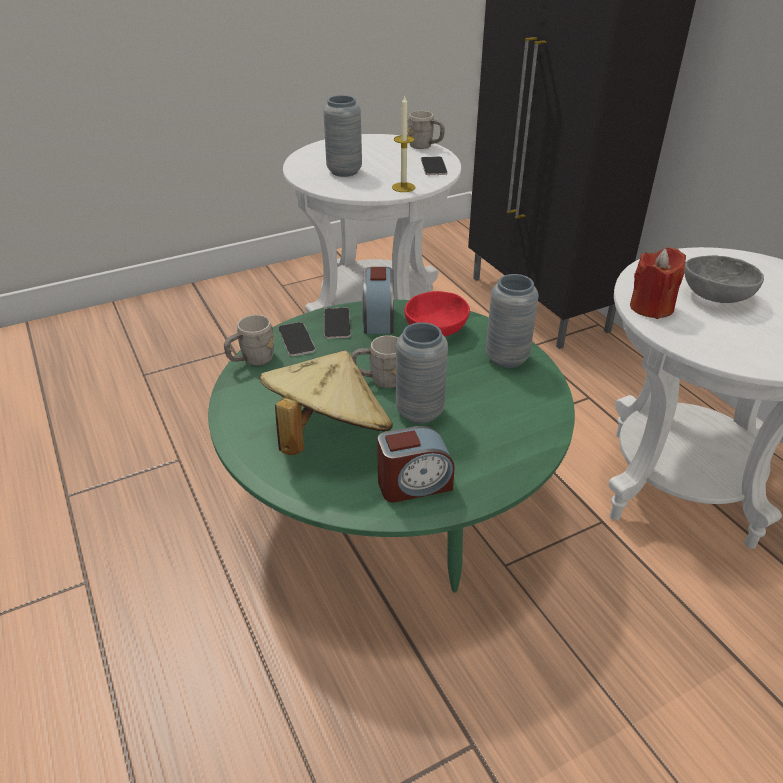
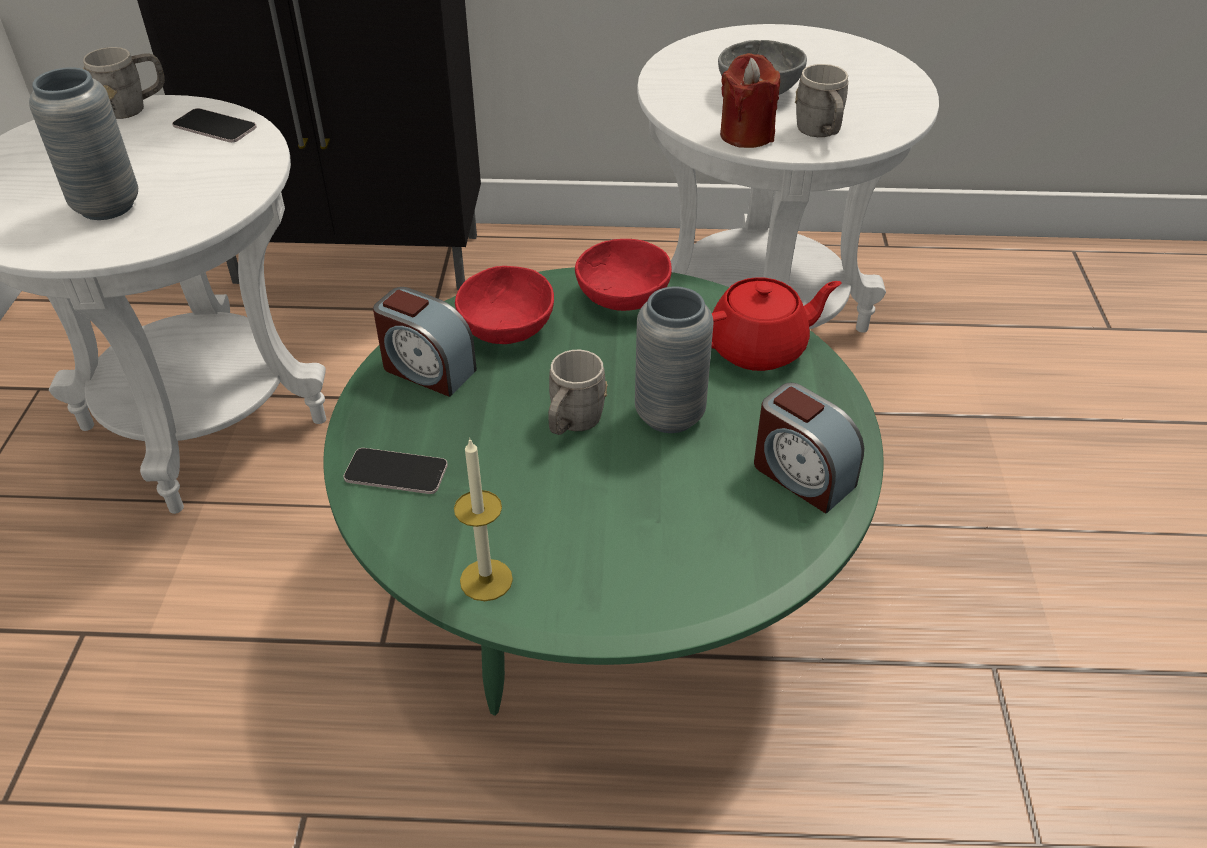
camera: 60 degrees left, 5 degrees up
grey mug [224,315,274,366] -> grey mug moved to [795,64,848,137]
beige hat [259,351,393,455] -> none
phone [324,307,351,339] -> none
alarm clock [377,426,455,502] -> alarm clock turned 120 degrees clockwise [754,383,864,514]
candle [392,96,415,192] -> candle moved to [454,438,513,601]
grey vase [486,274,539,368] -> red bowl [575,239,672,311]
none -> red teapot [711,277,842,371]

